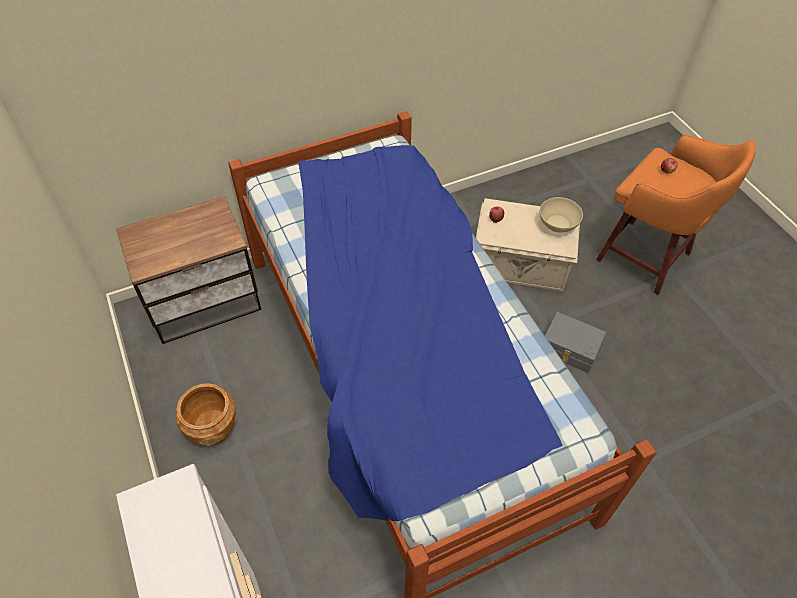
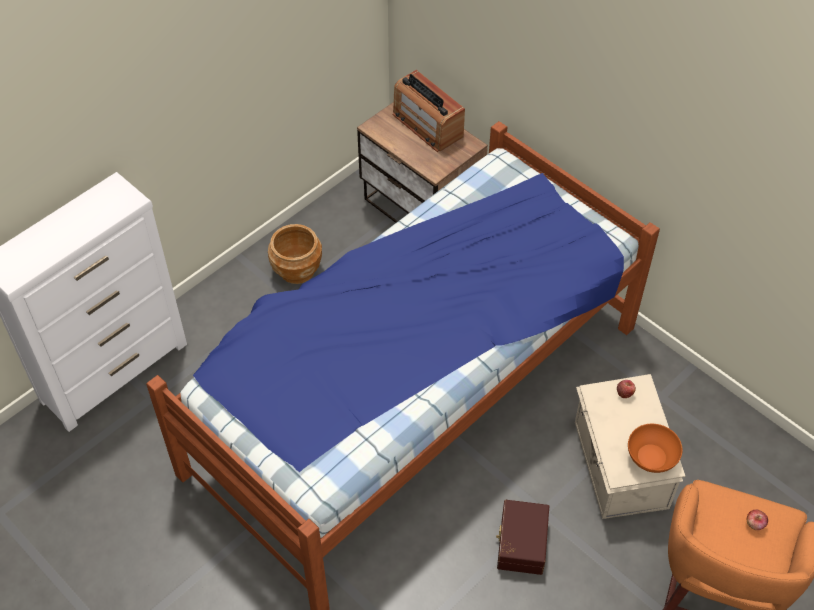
camera: 70 degrees right, 0 degrees up
beige bowl [540,197,583,233] -> orange bowl [628,424,682,473]
grey storage box [545,312,606,373] -> brown storage box [496,500,549,575]
none -> radio [393,70,465,152]

